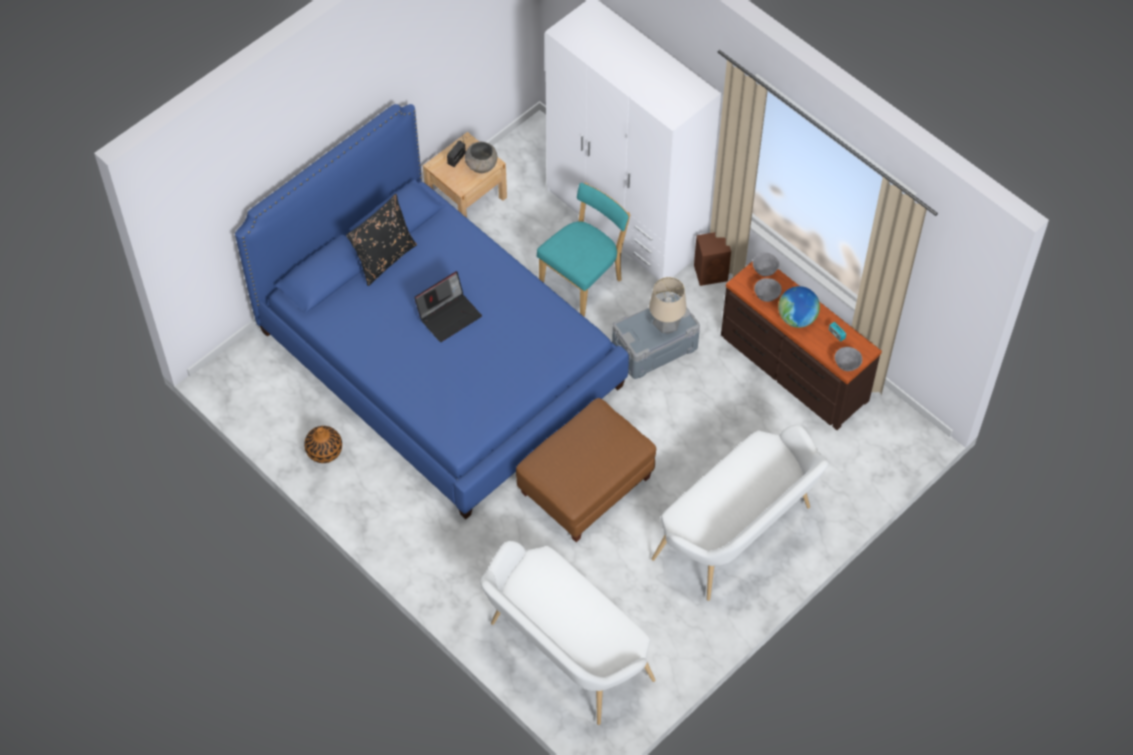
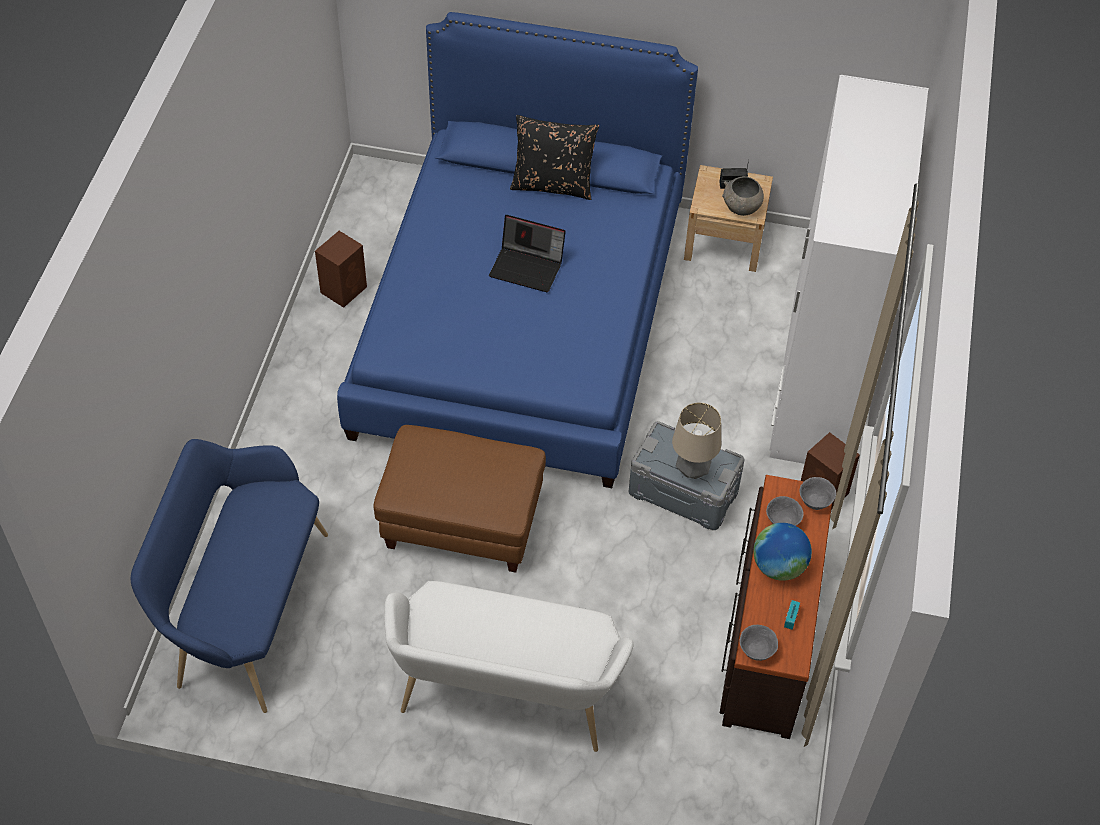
camera: 55 degrees right, 5 degrees down
vase [304,426,342,463] -> brown speaker [315,231,367,308]
white bench [480,541,655,725] -> blue bench [131,439,328,713]
turquoise chair [537,183,630,317] -> none

